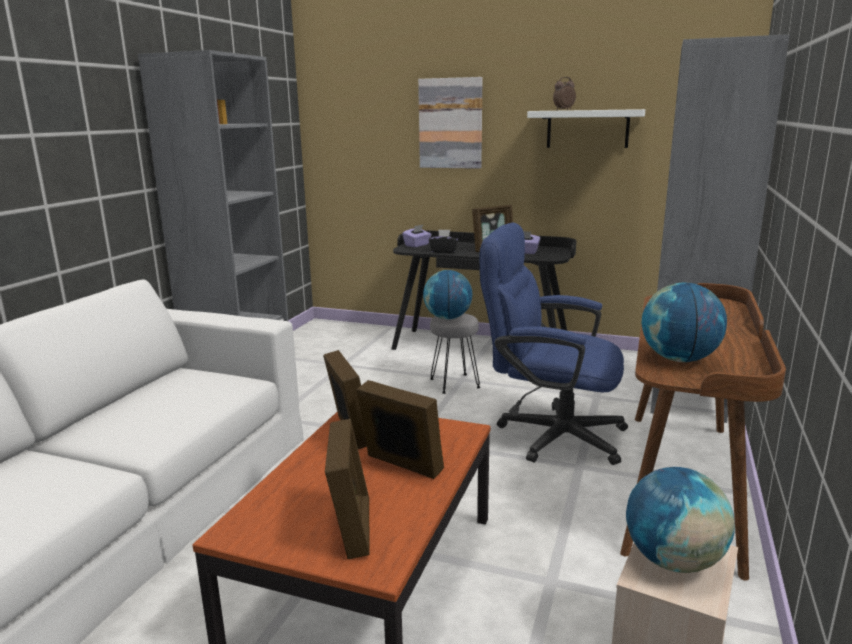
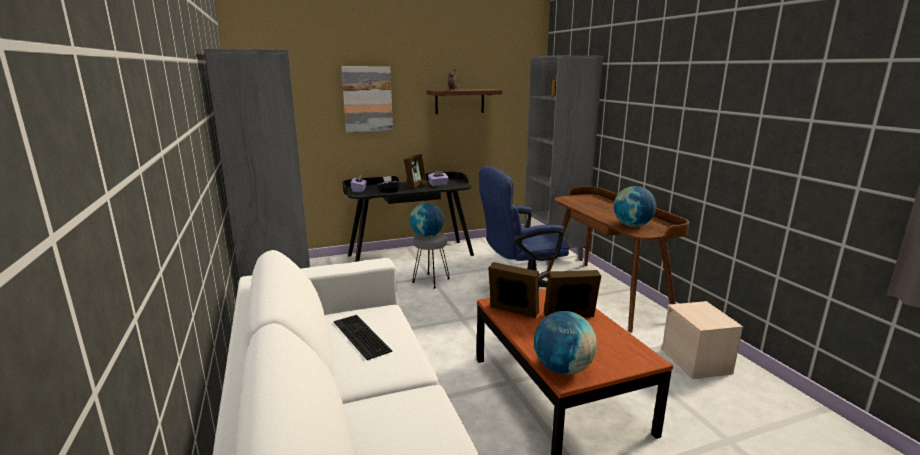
camera: 40 degrees left, 0 degrees up
picture frame [325,419,370,559] -> none
white shelf [527,109,645,148] -> brown shelf [427,89,502,114]
globe [626,467,735,573] -> globe moved to [534,311,597,375]
none -> keyboard [334,315,392,360]

